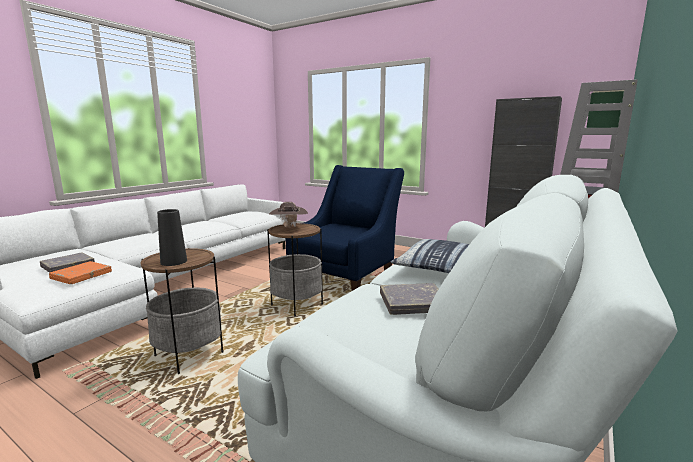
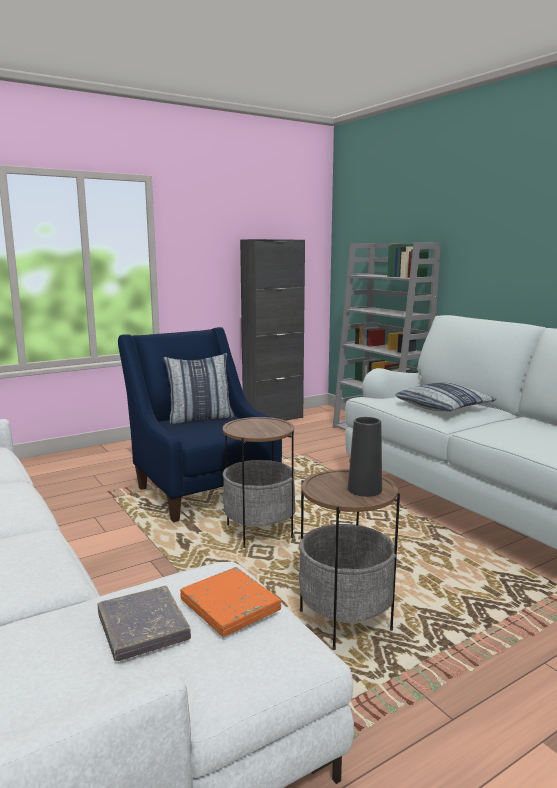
camera: 65 degrees left, 0 degrees up
brown hat [269,202,308,228] -> none
grey book [380,283,439,315] -> none
none -> pillow [163,353,234,424]

